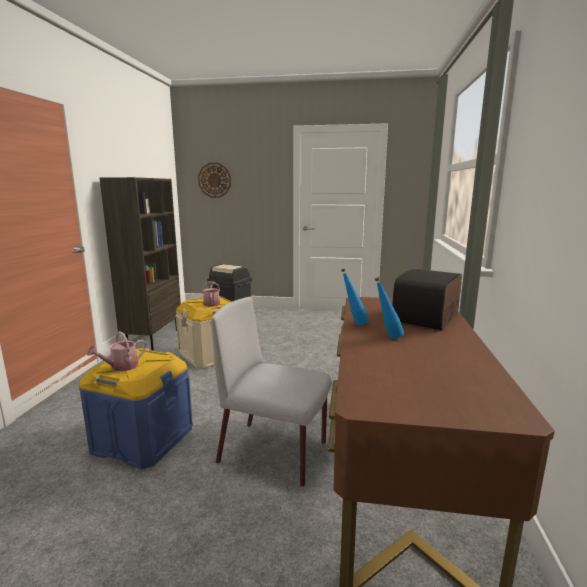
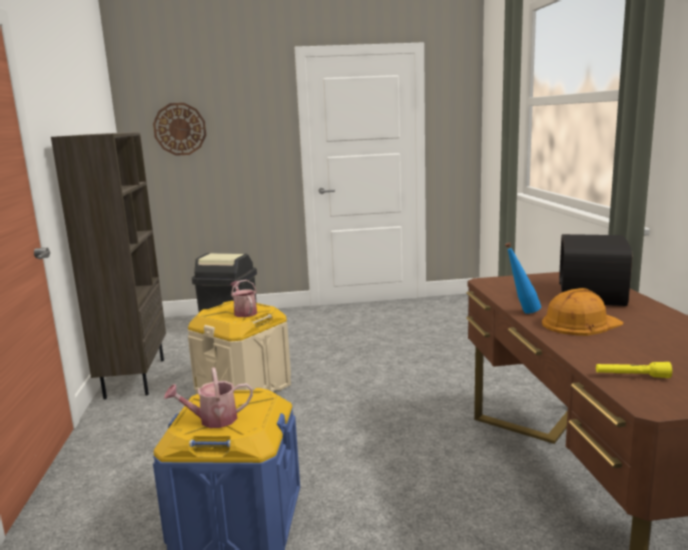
camera: 15 degrees left, 0 degrees up
watering can [87,331,147,371] -> watering can turned 45 degrees clockwise [164,367,253,428]
grey chair [211,297,332,487] -> none
blue bottle [375,277,404,339] -> orange hard hat [542,288,623,336]
none -> yellow flashlight [596,362,672,378]

